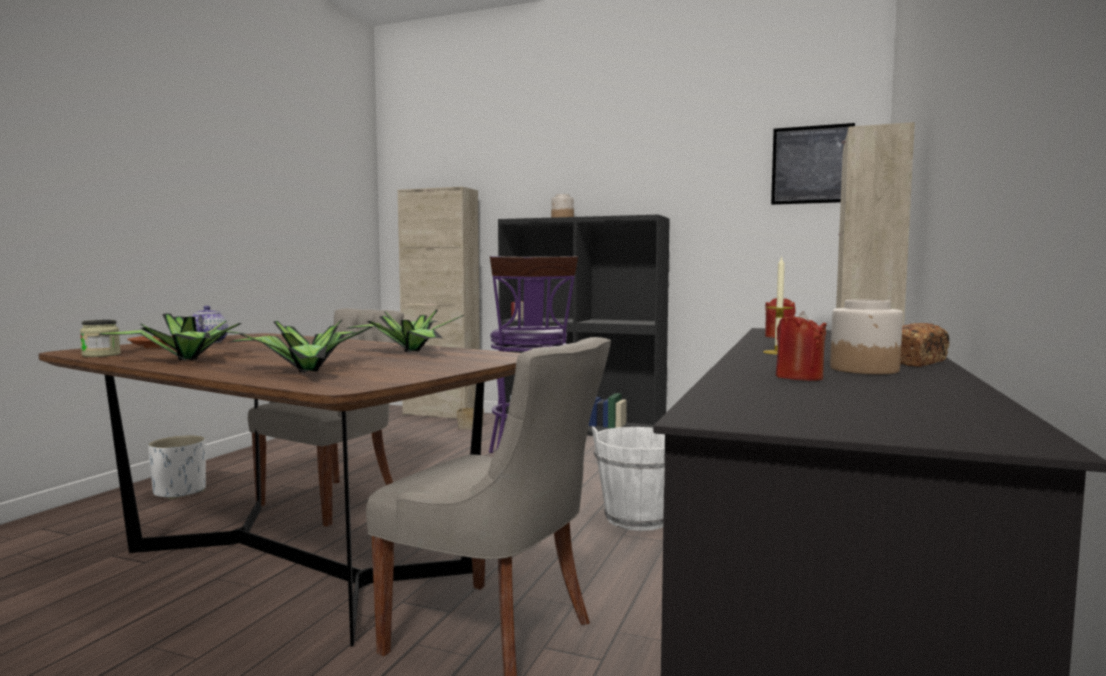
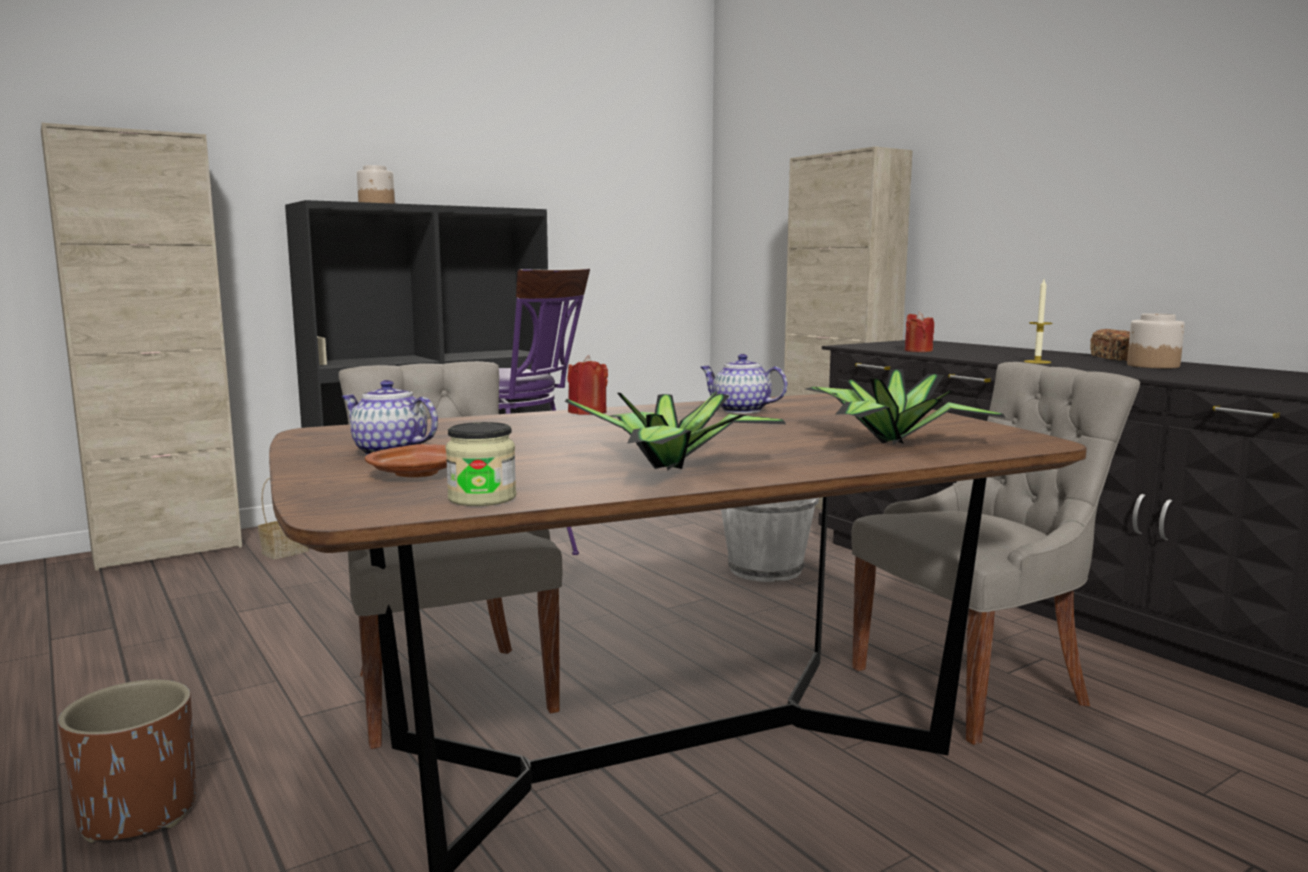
camera: 55 degrees left, 5 degrees up
white planter [148,435,206,500] -> brown planter [58,680,196,843]
potted plant [346,310,464,352] -> teapot [700,354,787,414]
picture [771,123,855,205] -> none
red candle [776,311,827,381] -> red candle moved to [567,355,608,415]

